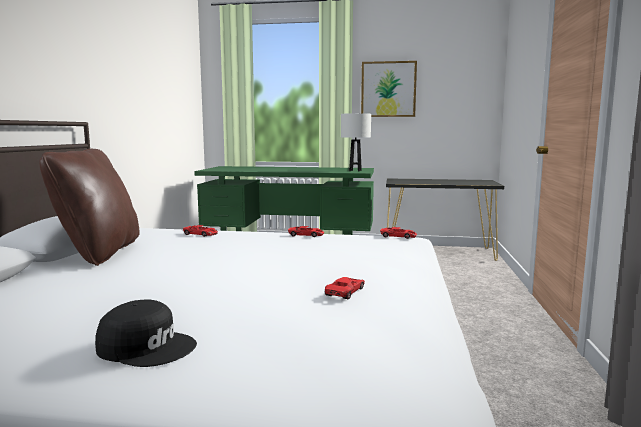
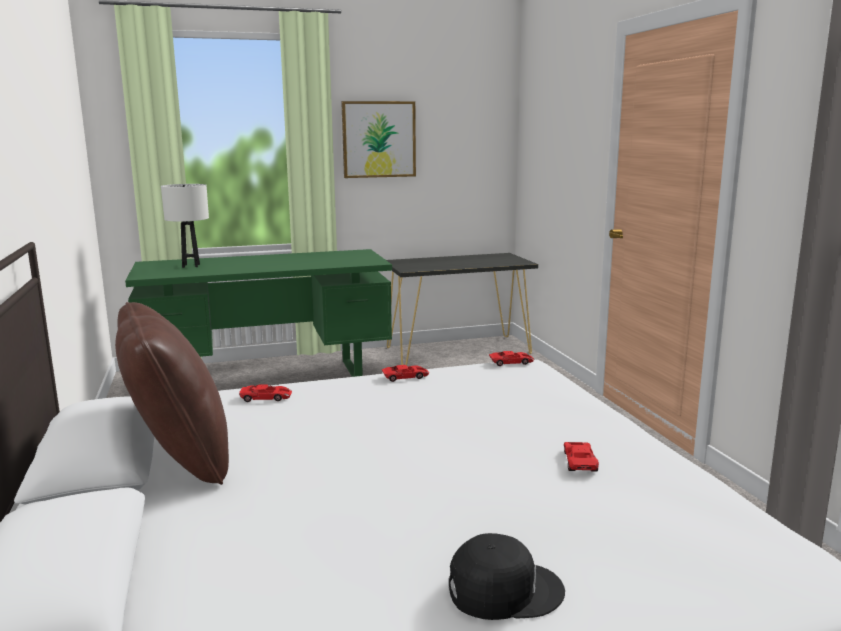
camera: 25 degrees left, 5 degrees up
white table lamp [341,113,371,172] -> white table lamp moved to [161,184,209,268]

